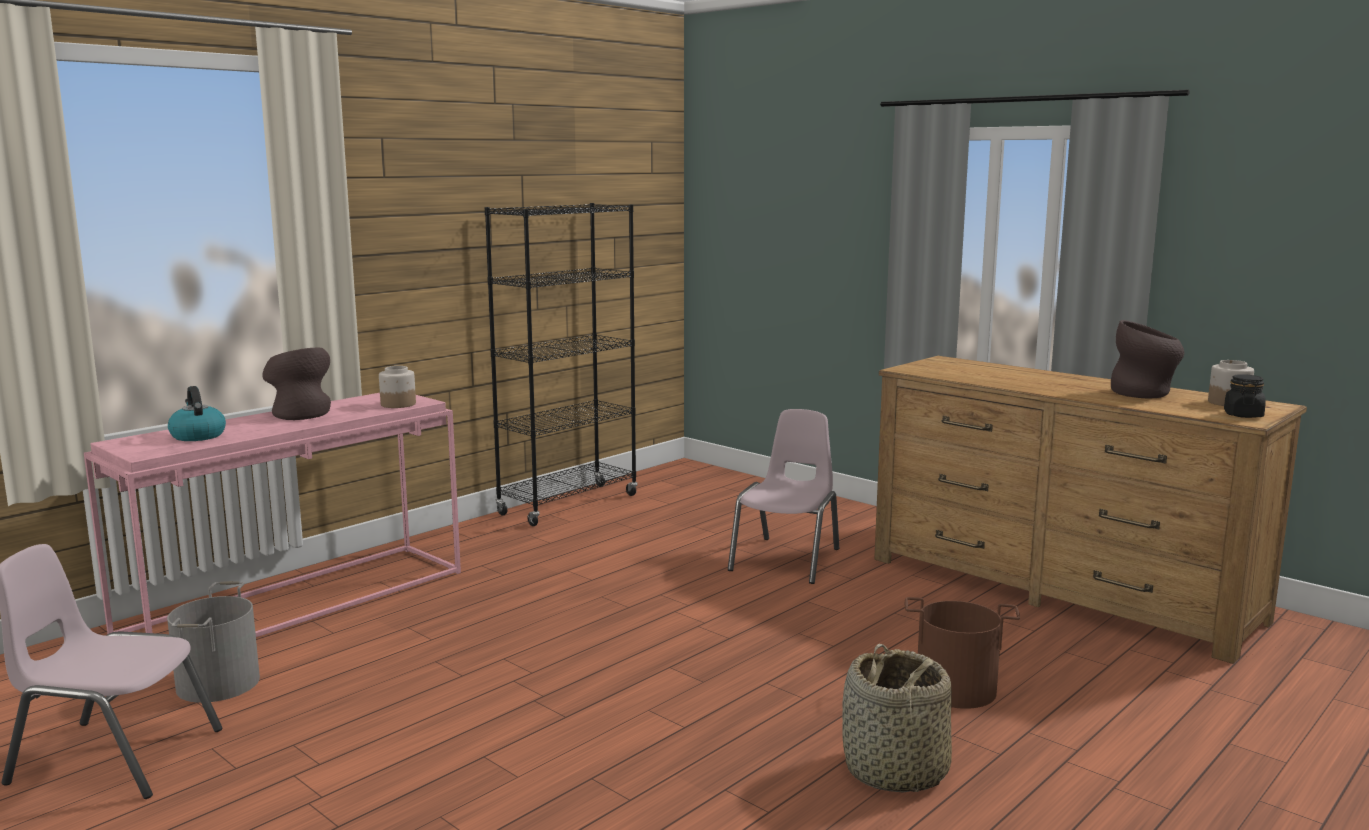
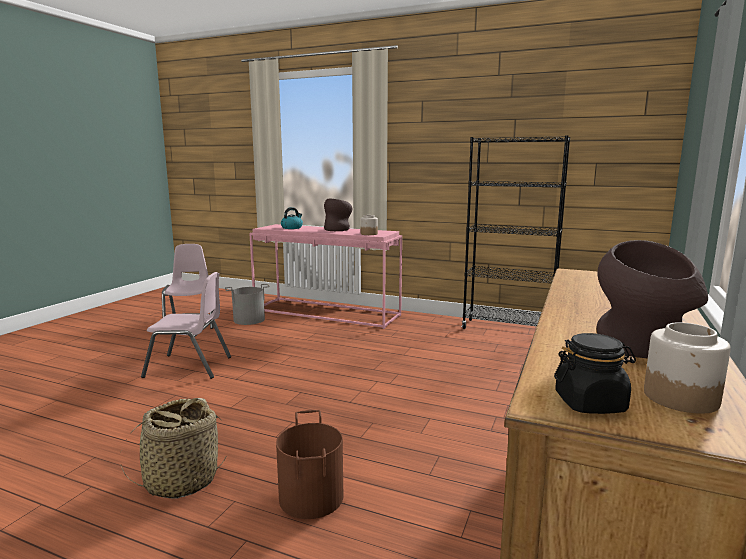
camera: 70 degrees right, 0 degrees up
pink chair [728,409,839,584] -> pink chair moved to [141,272,231,379]

